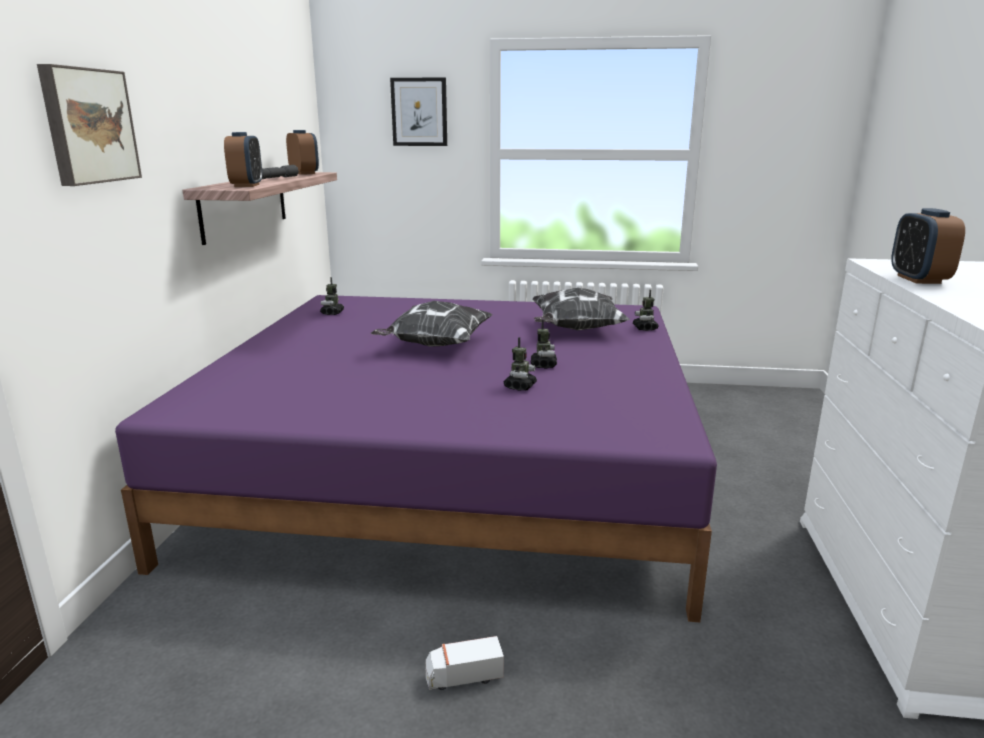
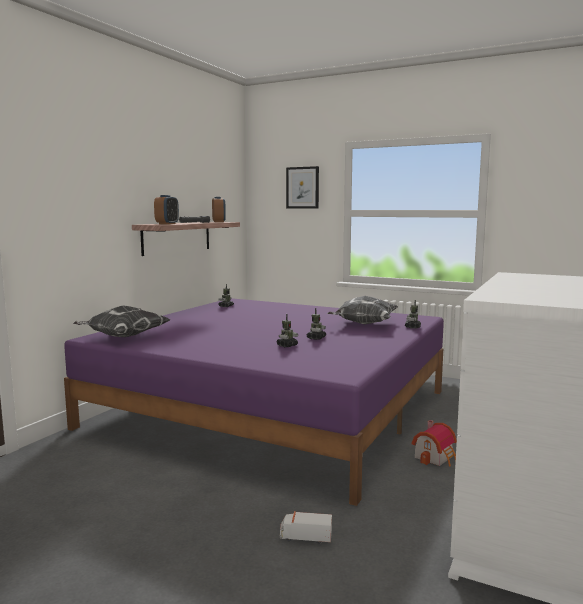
camera: 20 degrees right, 10 degrees down
picture [37,64,142,186] -> none
pillow [371,301,493,347] -> pillow moved to [73,306,170,337]
toy truck [425,636,504,690] -> toy truck moved to [280,511,332,544]
alarm clock [891,208,965,284] -> none
none -> toy house [412,420,457,466]

